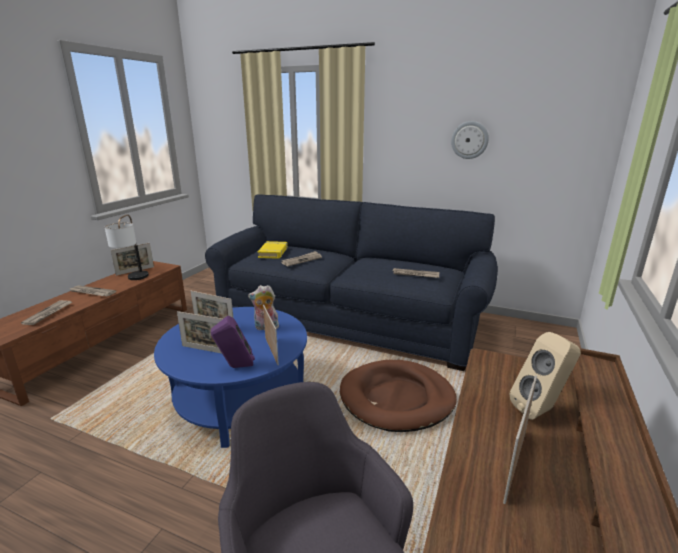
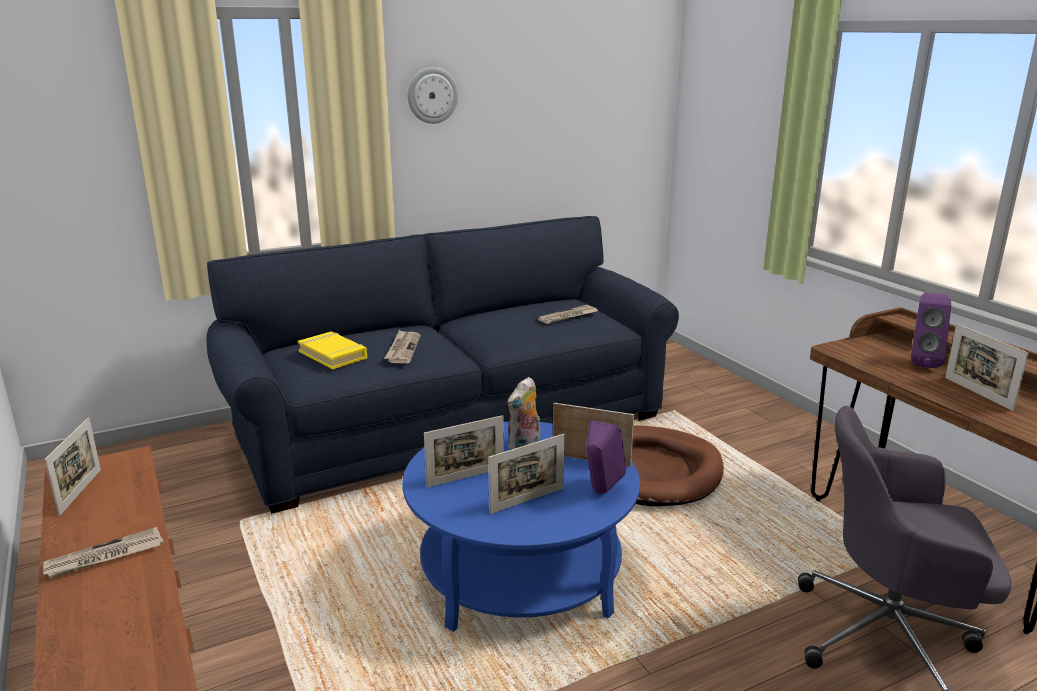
camera: 50 degrees left, 0 degrees up
newspaper [21,300,72,325] -> none
table lamp [105,214,149,280] -> none
wall clock [451,121,489,159] -> wall clock moved to [407,67,458,124]
beige speaker [509,332,581,420] -> purple speaker [911,293,951,368]

